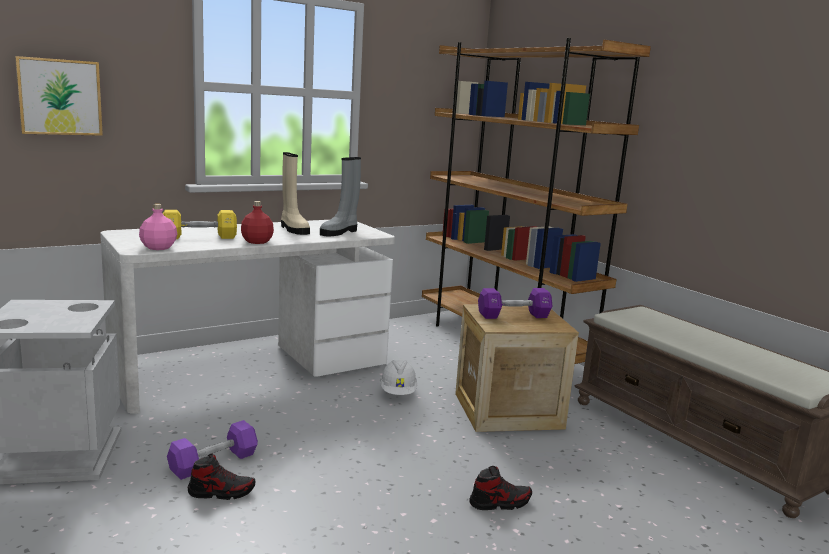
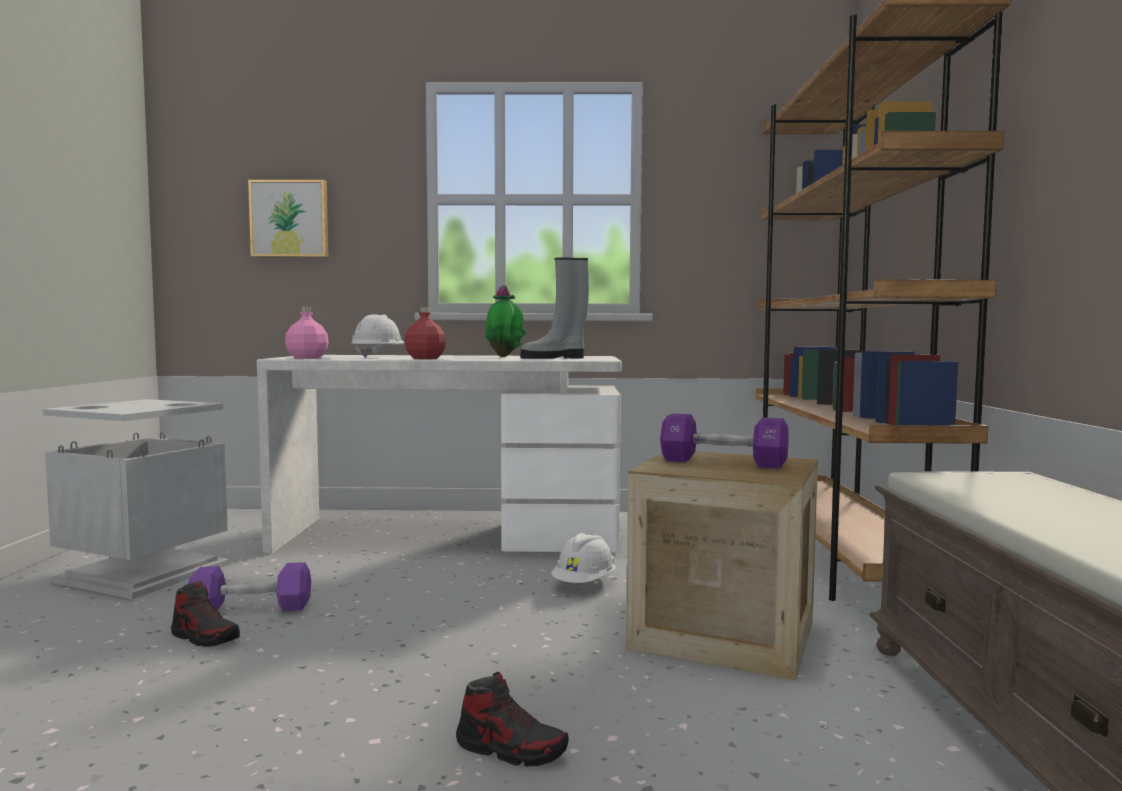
camera: 35 degrees right, 10 degrees down
yellow dumbbell [162,210,237,239] -> white hard hat [351,314,405,358]
beige boot [281,152,310,235] -> potted plant [485,285,526,357]

